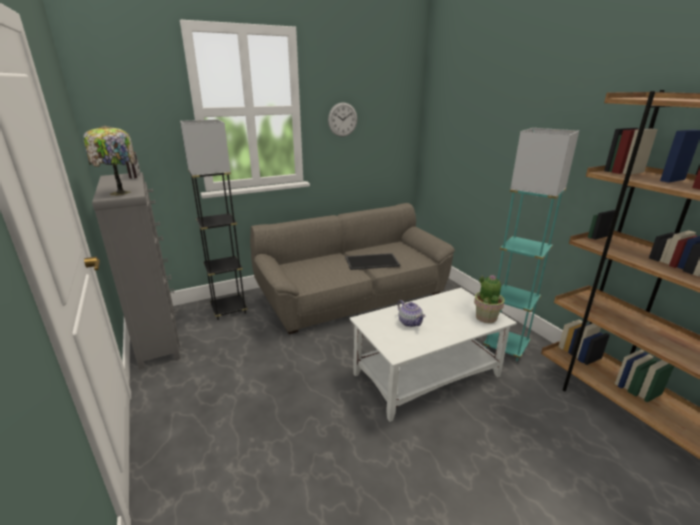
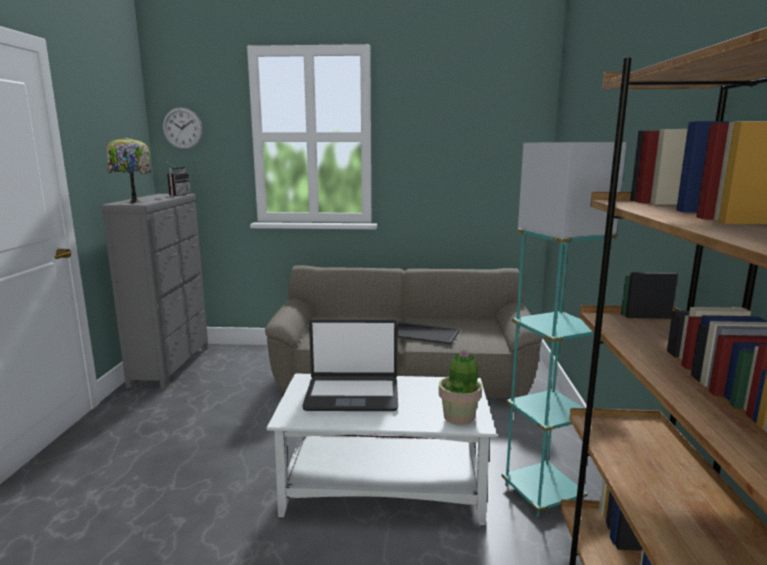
camera: 30 degrees right, 10 degrees down
grey floor lamp [180,119,248,320] -> none
wall clock [328,102,357,137] -> wall clock moved to [163,107,203,150]
teapot [397,300,425,327] -> laptop [302,319,398,411]

